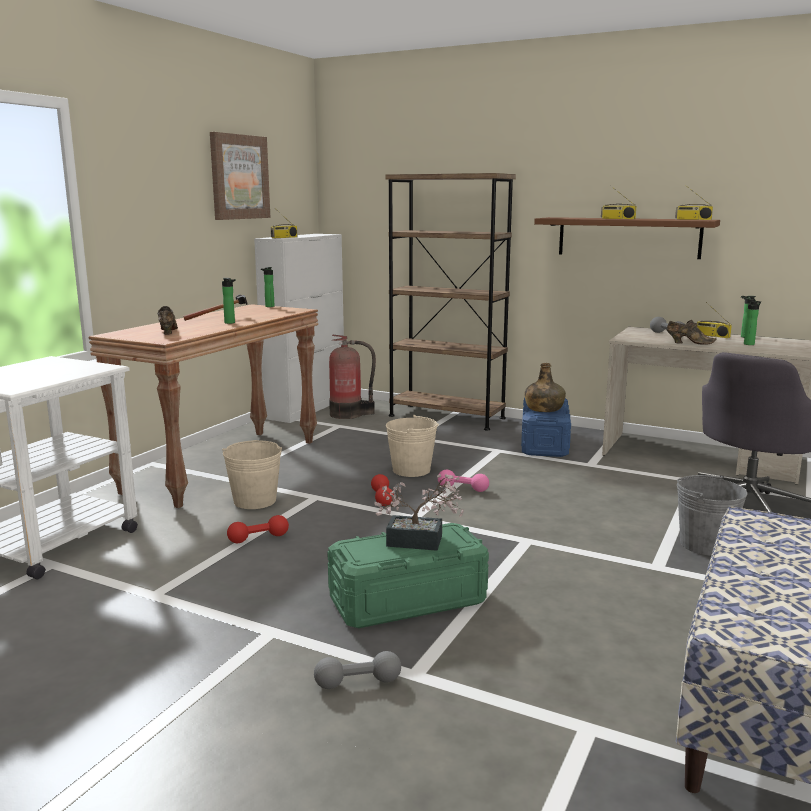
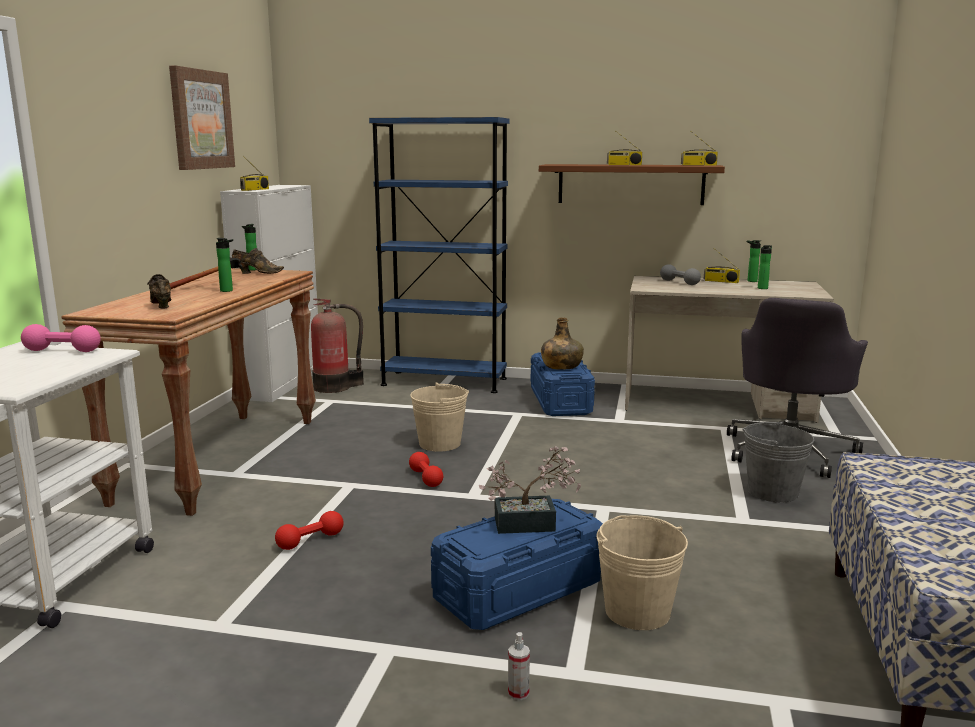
camera: 15 degrees left, 0 degrees up
beige bucket [222,440,282,509] -> beige bucket moved to [596,515,688,630]
grey dumbbell [314,651,401,689] -> spray bottle [508,632,530,700]
green storage box [327,523,489,628] -> blue storage box [431,499,603,630]
brown bookcase [385,173,516,430] -> blue bookcase [369,117,510,393]
pink dumbbell [438,470,489,492] -> pink dumbbell moved to [21,324,101,352]
brown shoe [667,320,717,345] -> brown shoe moved to [232,248,284,274]

